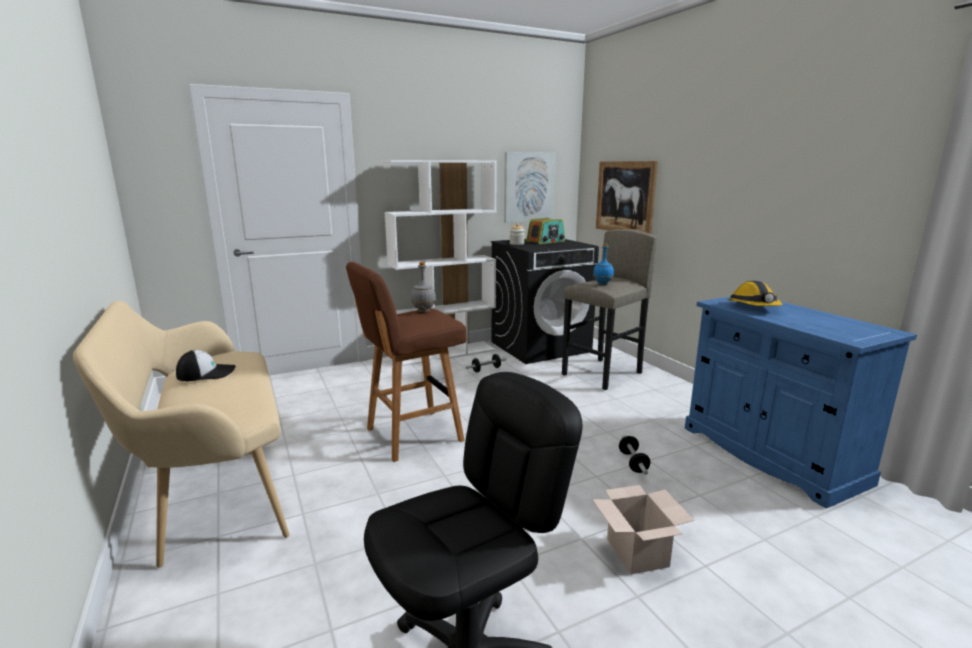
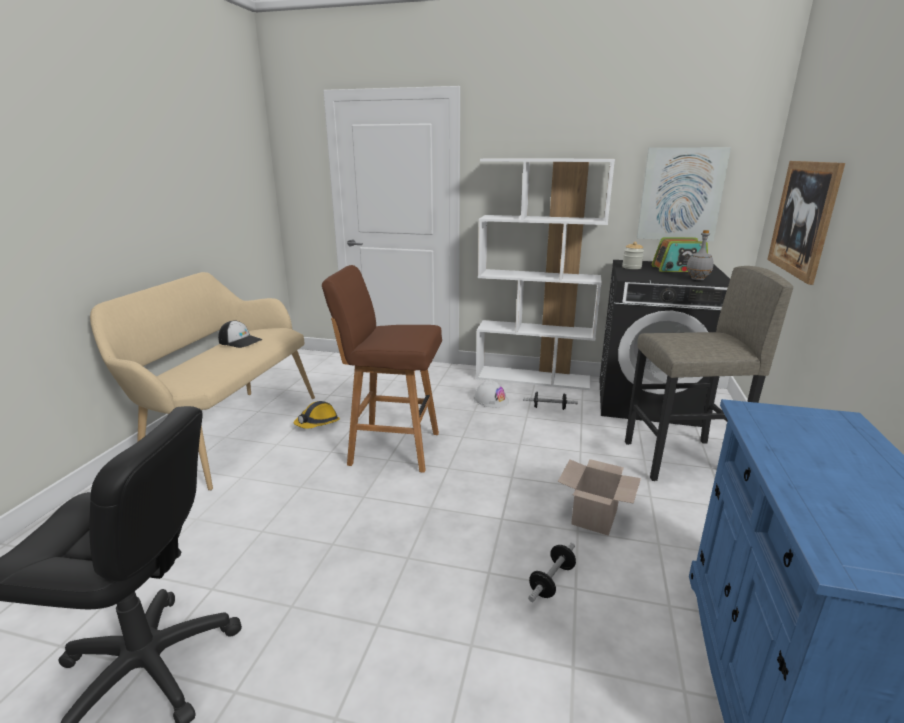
camera: 40 degrees right, 5 degrees up
grey bottle [411,262,436,312] -> grey bottle moved to [686,230,714,280]
cardboard box [592,485,694,575] -> cardboard box moved to [558,459,641,536]
blue bottle [593,244,614,285] -> none
hard hat [727,281,782,306] -> hard hat moved to [294,401,340,429]

